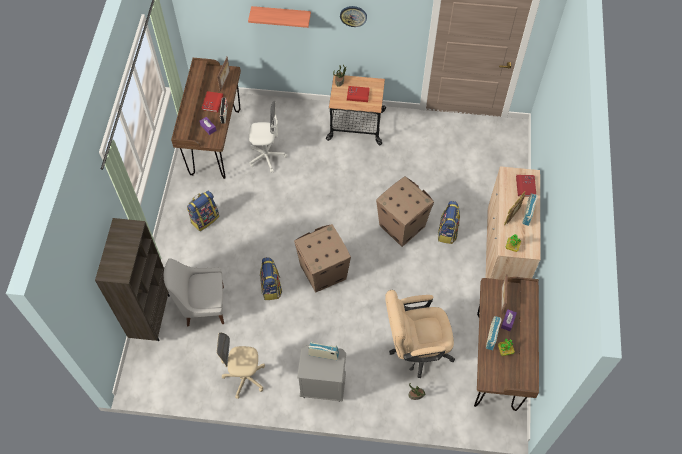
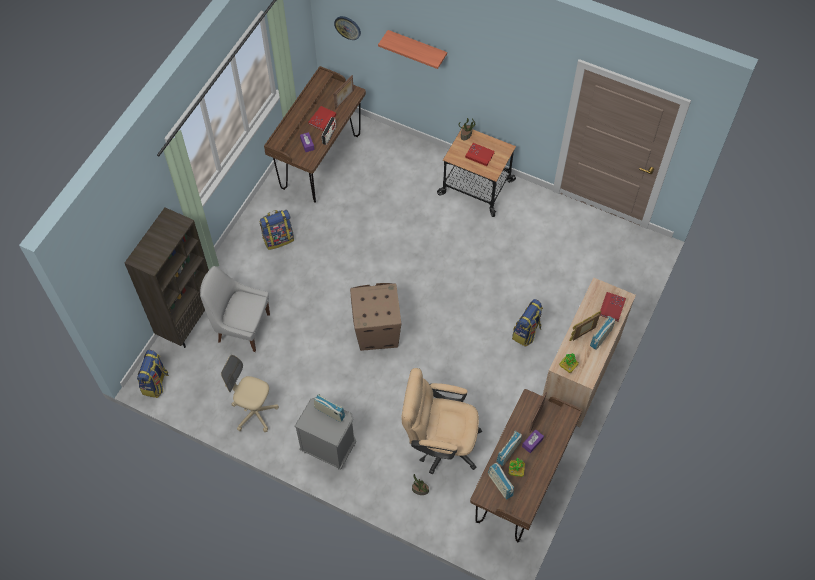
camera: 20 degrees right, 0 degrees up
white office chair [249,101,287,172] -> none
backpack [260,257,282,300] -> backpack moved to [137,350,169,398]
wall clock [340,6,367,27] -> wall clock moved to [334,16,361,40]
cardboard box [376,176,434,247] -> none
none -> radio [488,463,514,500]

